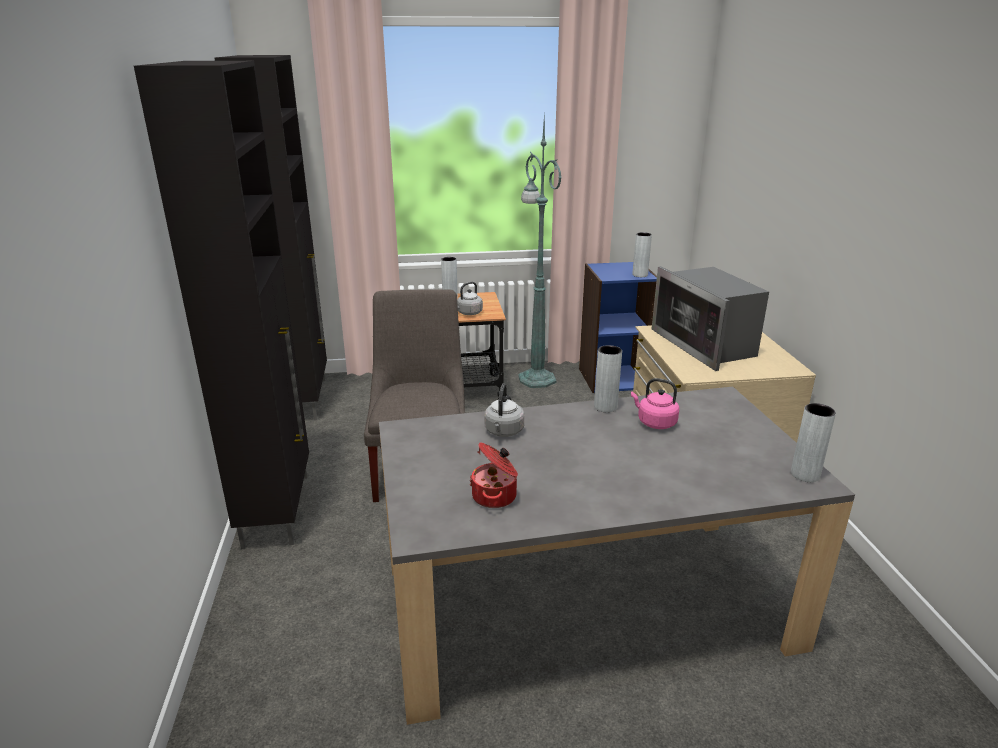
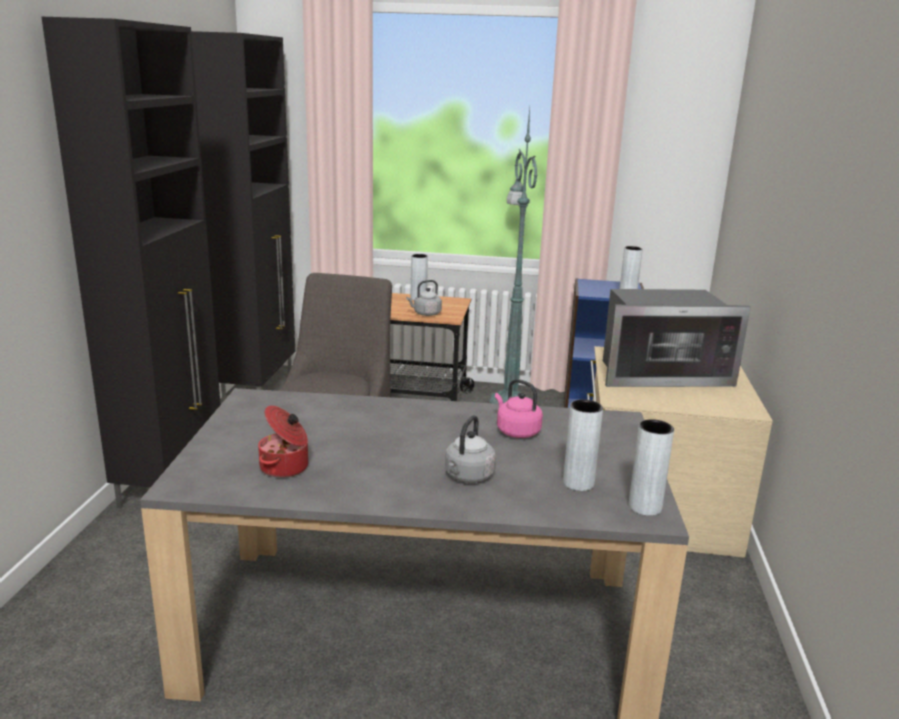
camera: 15 degrees right, 5 degrees down
grey kettle [485,383,524,437] -> grey kettle moved to [445,415,496,483]
grey vase [594,345,622,413] -> grey vase moved to [563,400,603,491]
microwave [652,266,769,371] -> microwave turned 90 degrees counterclockwise [603,289,751,387]

